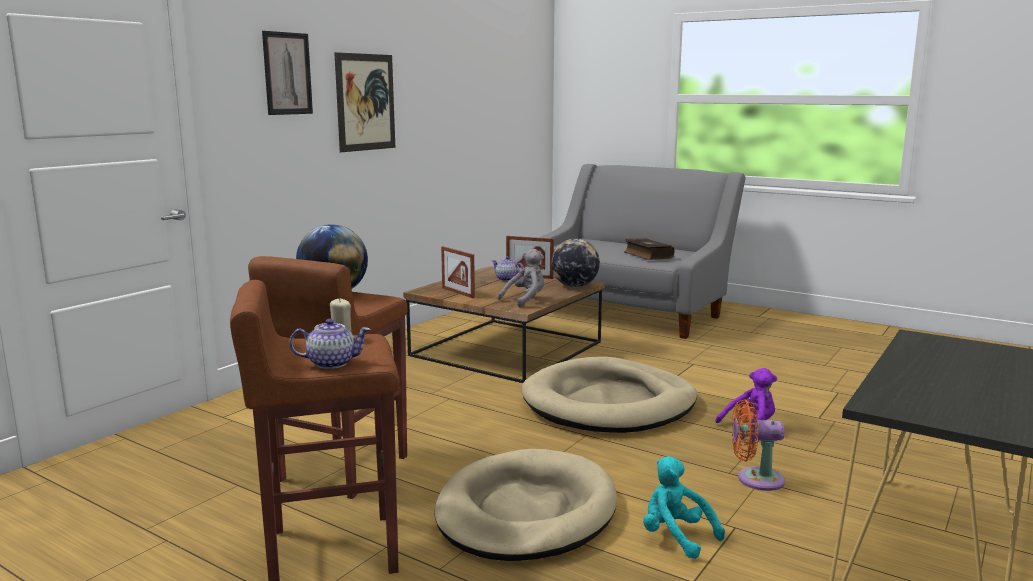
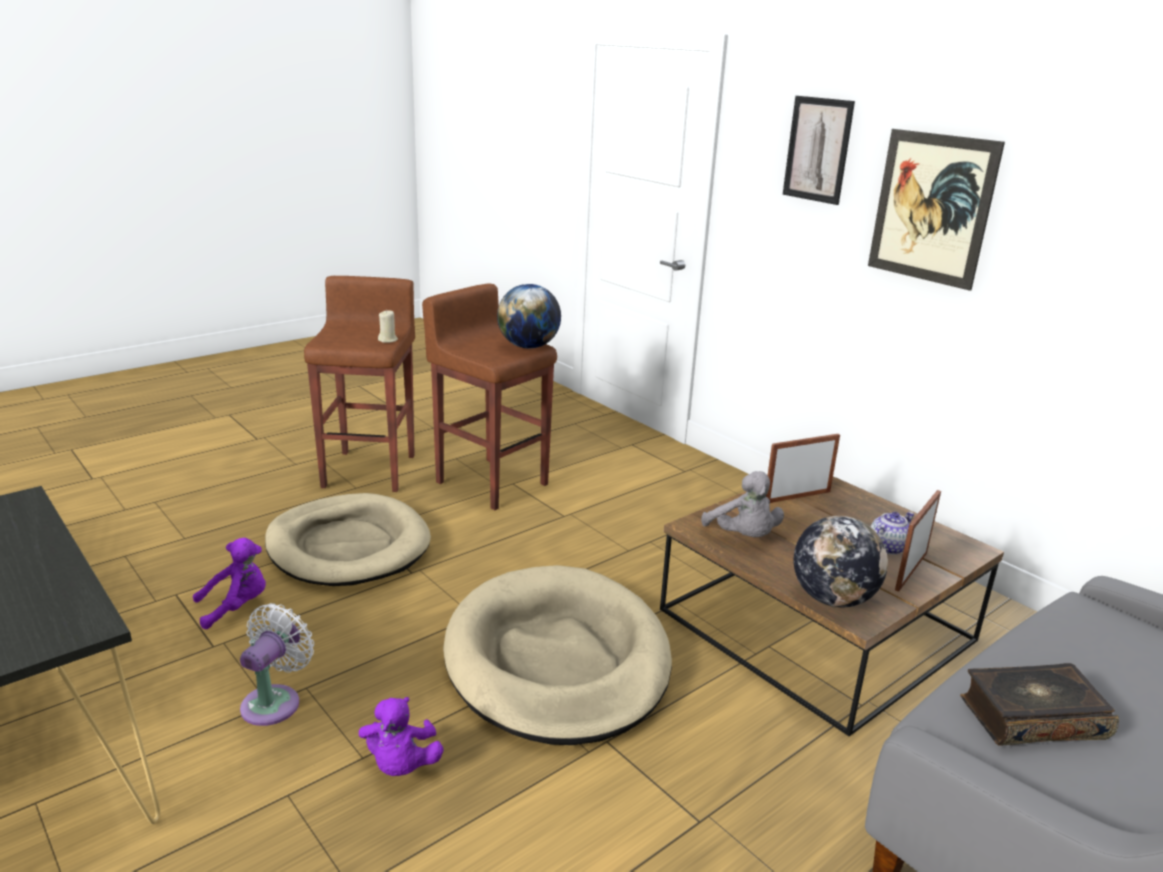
camera: 105 degrees right, 10 degrees up
teapot [289,319,370,369] -> none
turquoise plush toy [643,456,725,559] -> purple plush toy [193,537,266,629]
orange fan [732,399,785,491] -> white fan [240,603,314,726]

